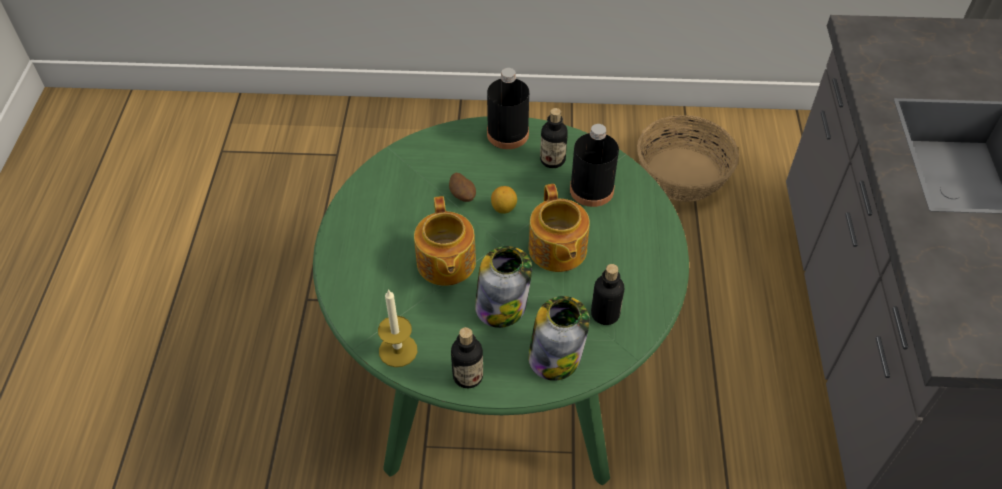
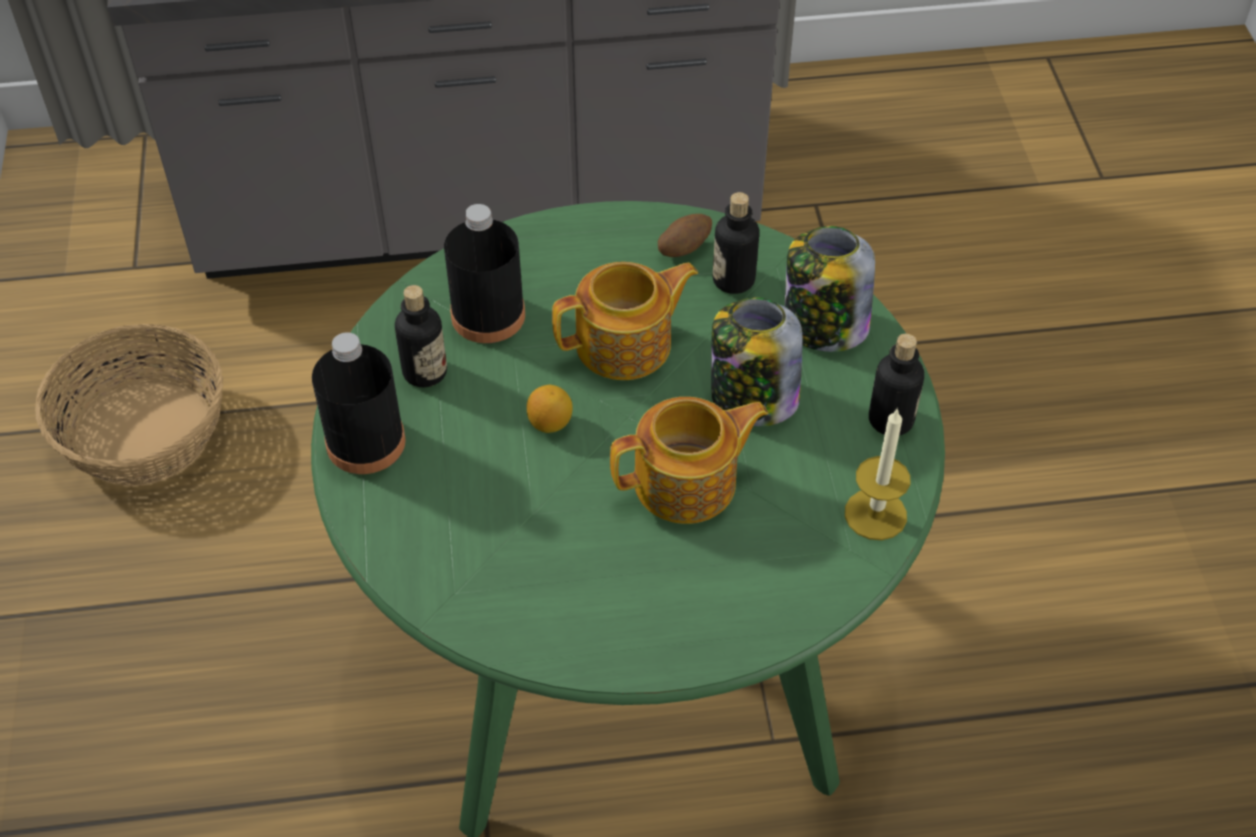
camera: 100 degrees left, 0 degrees up
potato [449,173,476,202] -> potato moved to [658,214,712,257]

